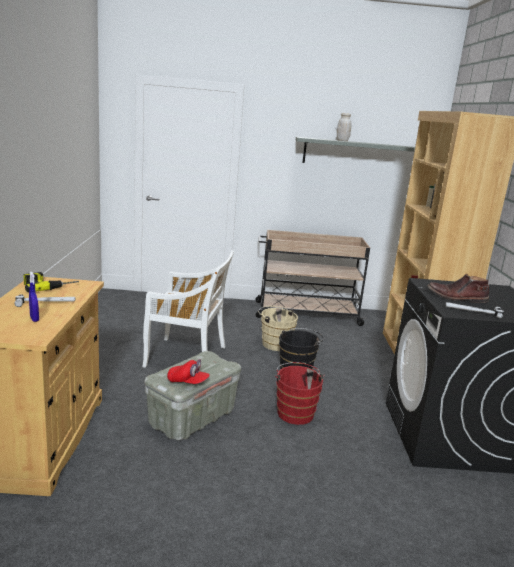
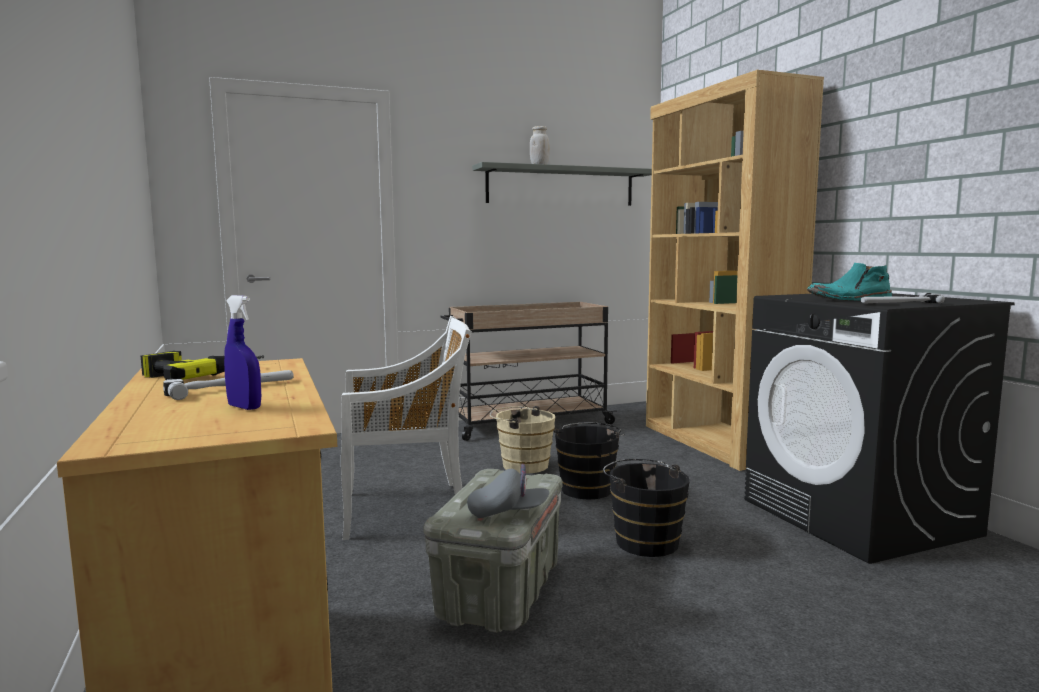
camera: 20 degrees left, 10 degrees down
red cap [167,359,210,384] -> grey cap [467,464,549,518]
red bucket [275,362,325,425] -> black bucket [603,459,689,557]
brown boot [427,274,489,303] -> turquoise boot [807,263,892,301]

